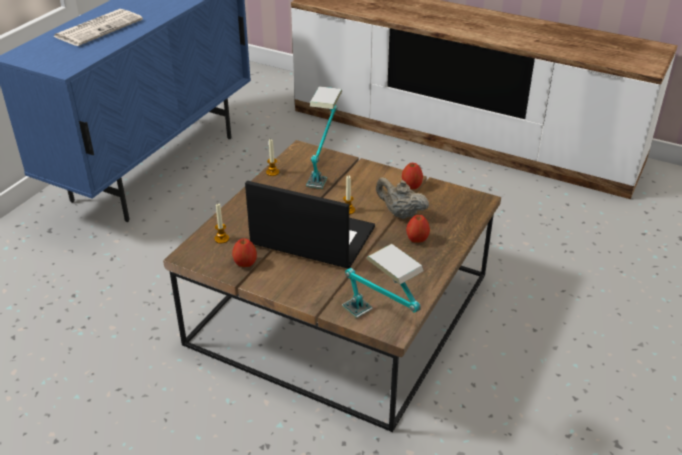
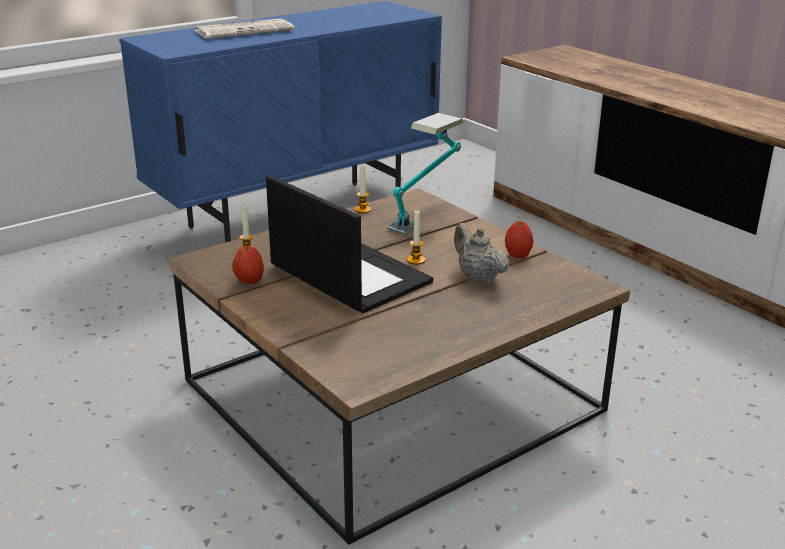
camera: 25 degrees right, 10 degrees down
table lamp [342,244,424,319] -> none
apple [406,215,430,243] -> none

